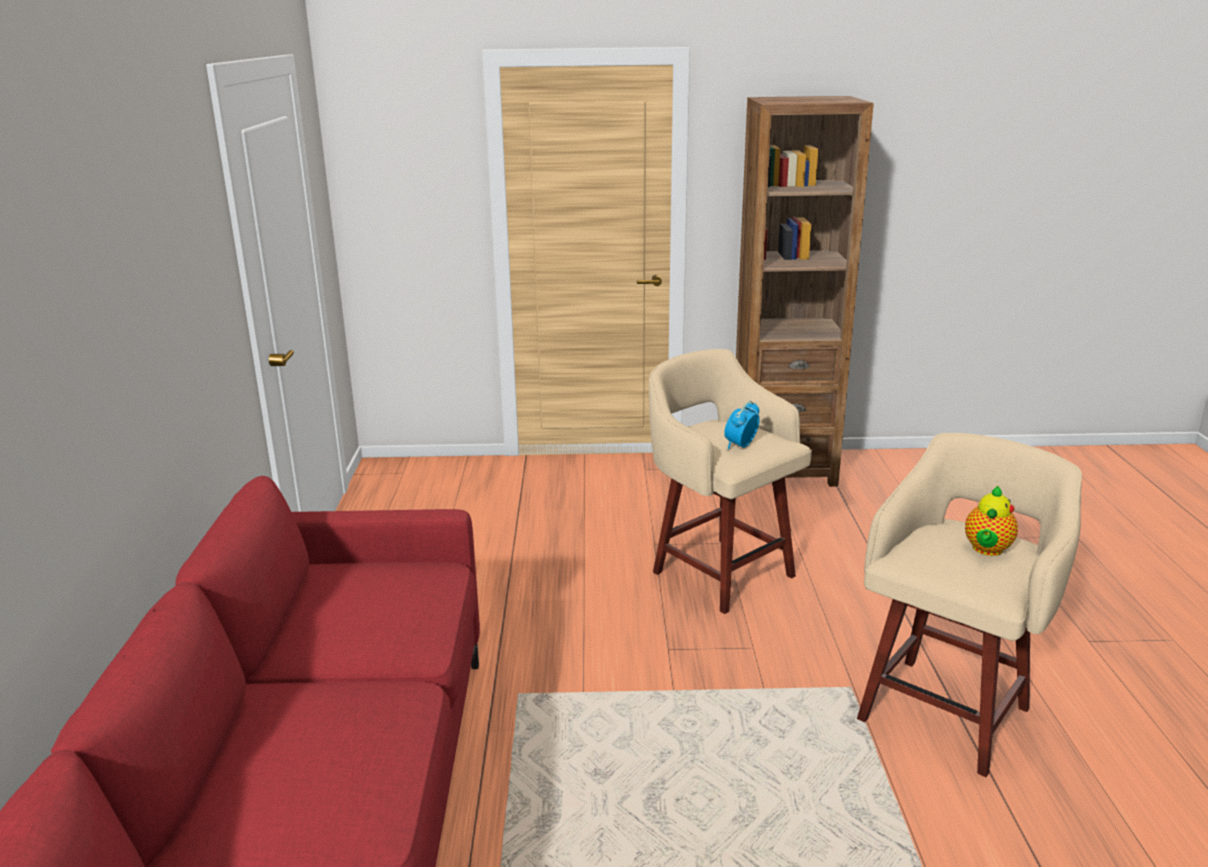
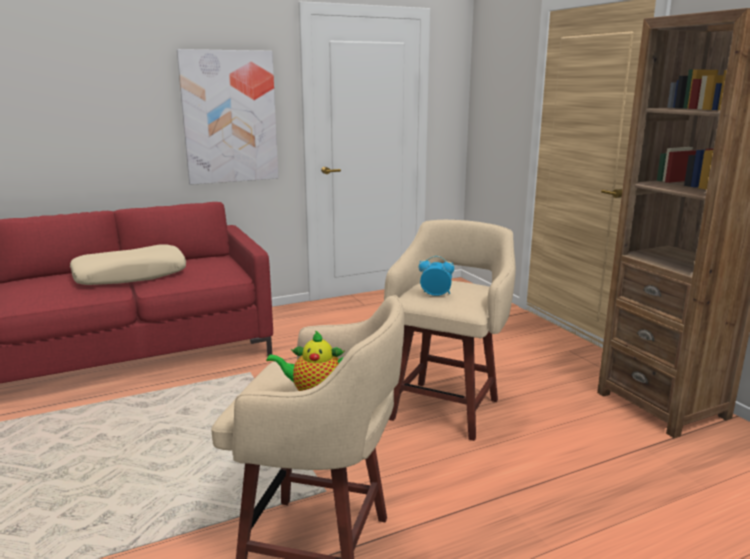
camera: 65 degrees right, 5 degrees down
none -> beige pillow [70,244,186,285]
none -> picture [177,49,278,185]

